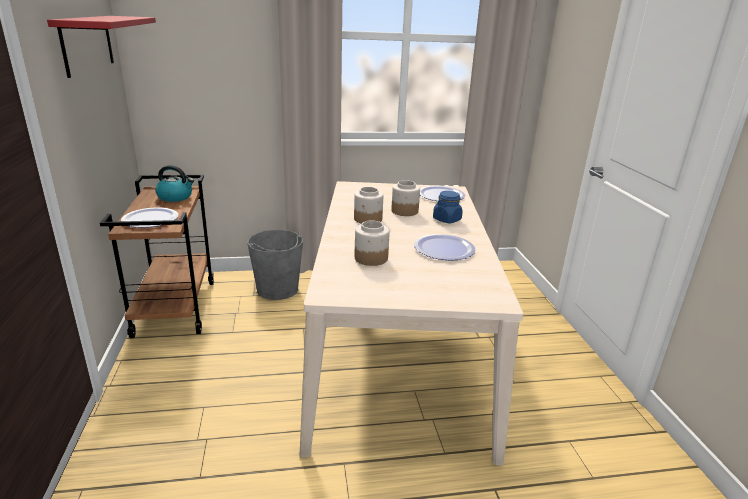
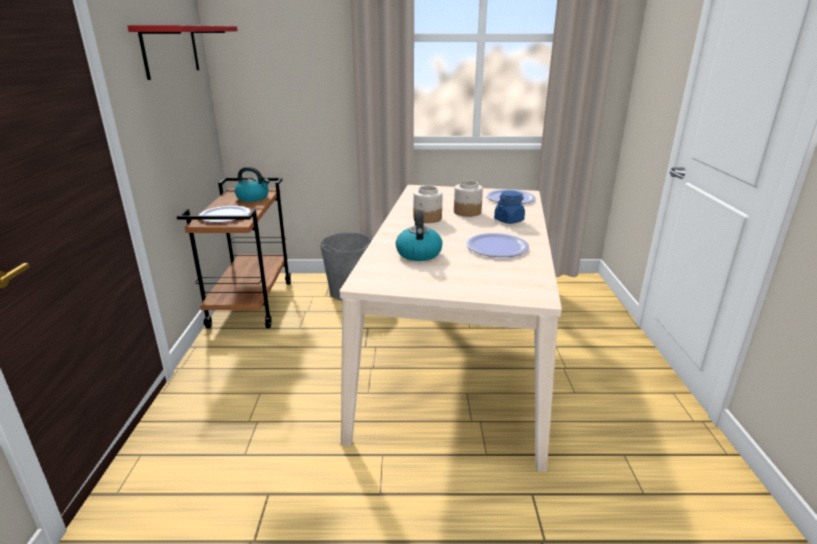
camera: 10 degrees right, 0 degrees up
jar [355,220,390,266] -> kettle [396,210,443,261]

